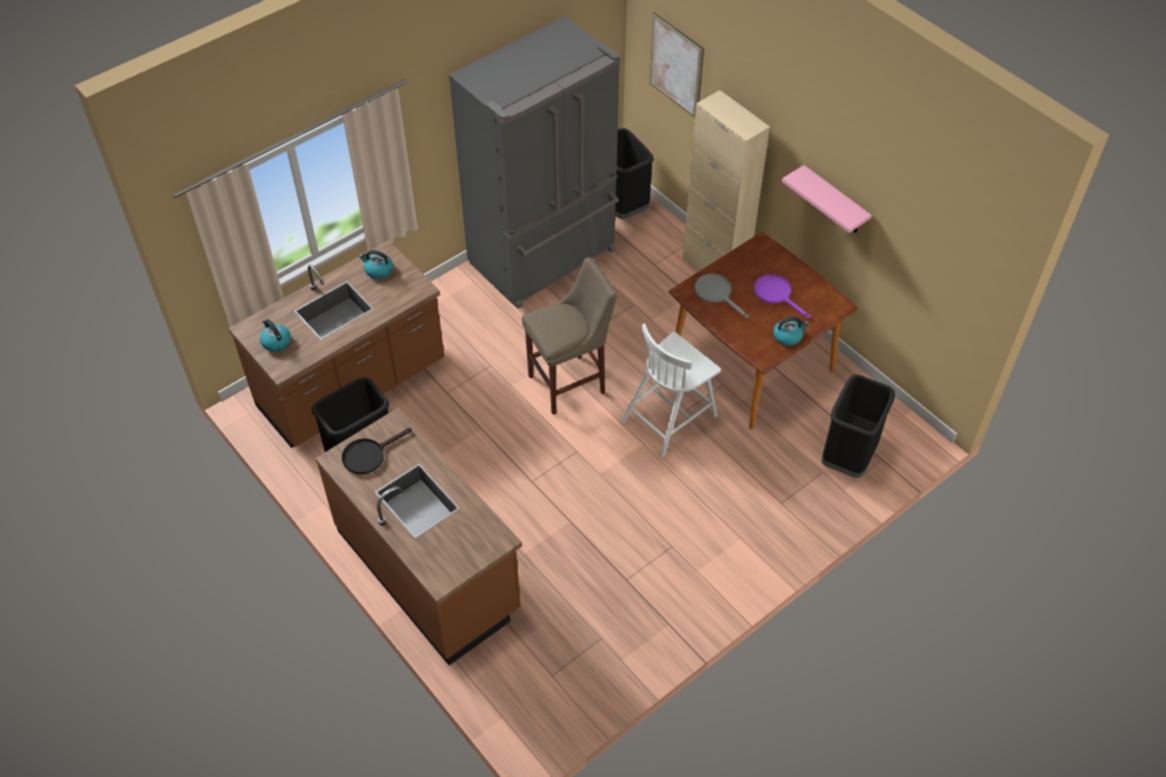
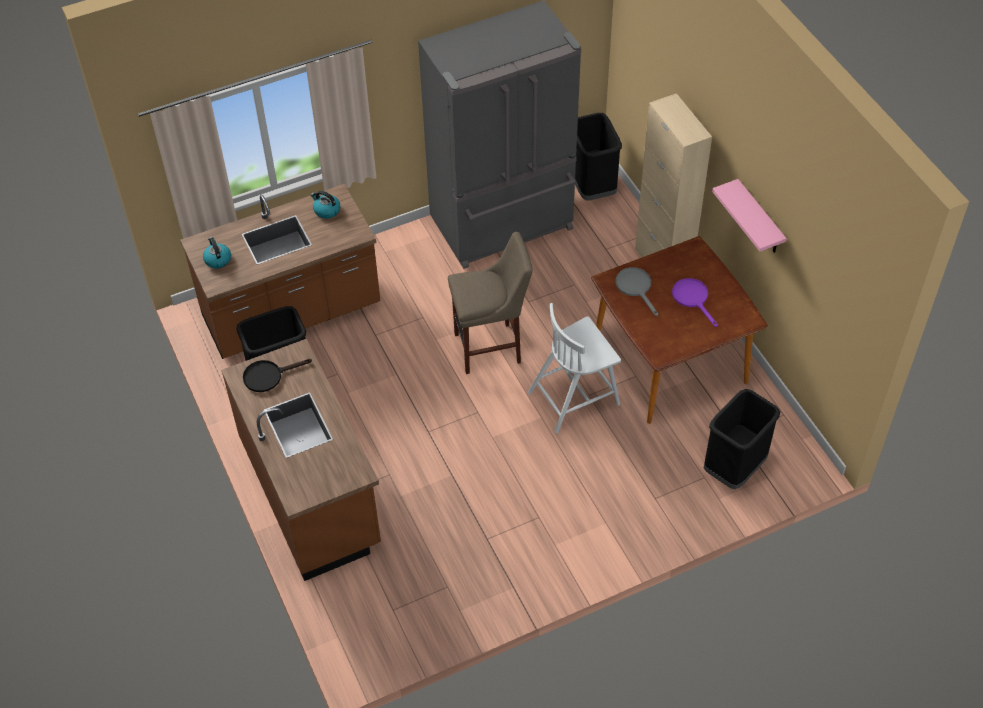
camera: 15 degrees right, 0 degrees up
picture [649,12,704,118] -> none
kettle [773,317,808,346] -> none

